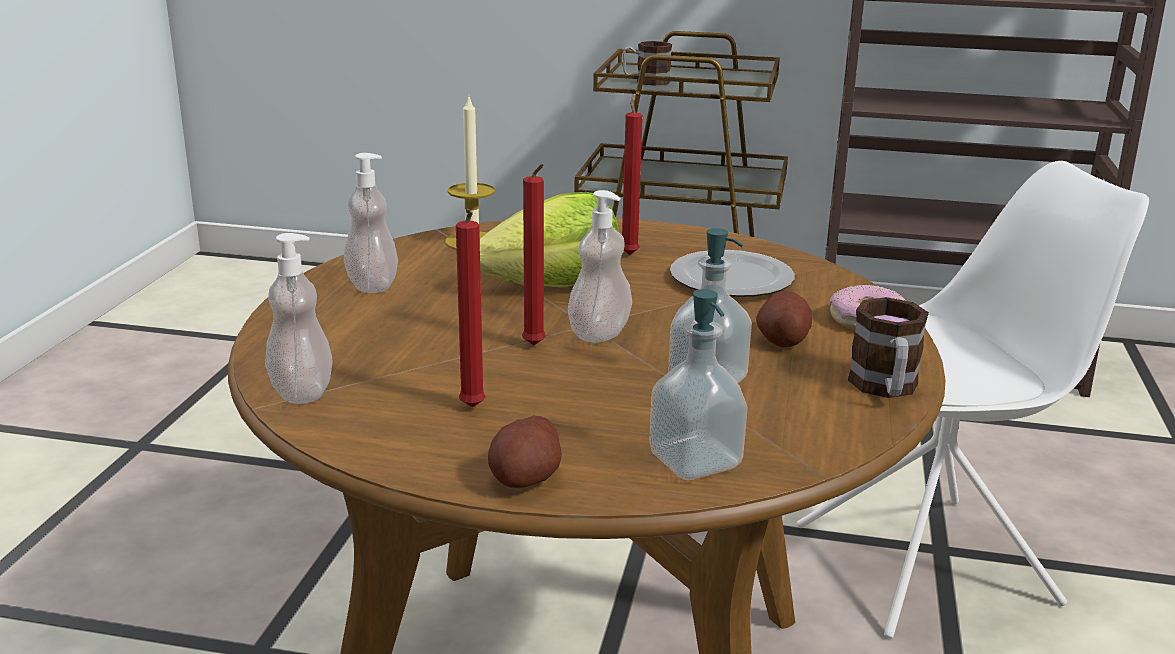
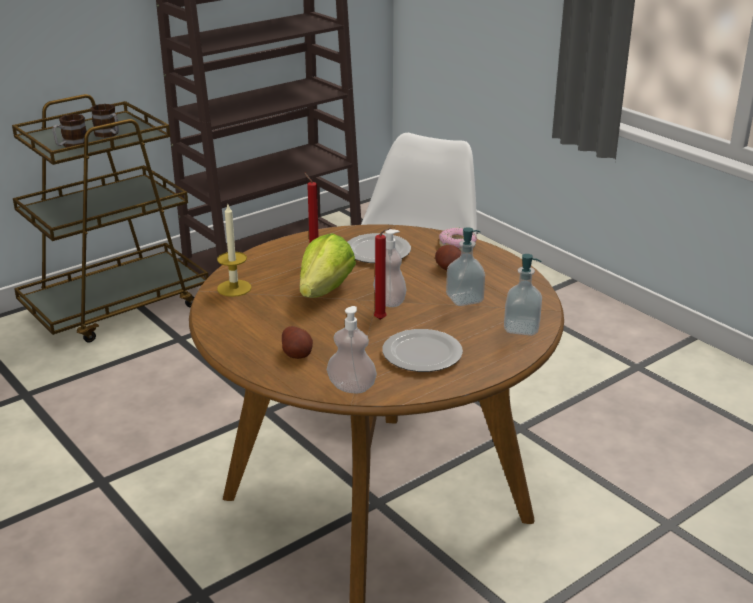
camera: 50 degrees left, 5 degrees up
soap dispenser [344,153,398,293] -> none
red candle [456,209,486,407] -> plate [382,329,463,372]
potato [488,416,562,488] -> potato moved to [282,326,313,359]
mug [848,297,929,398] -> mug moved to [91,104,119,138]

